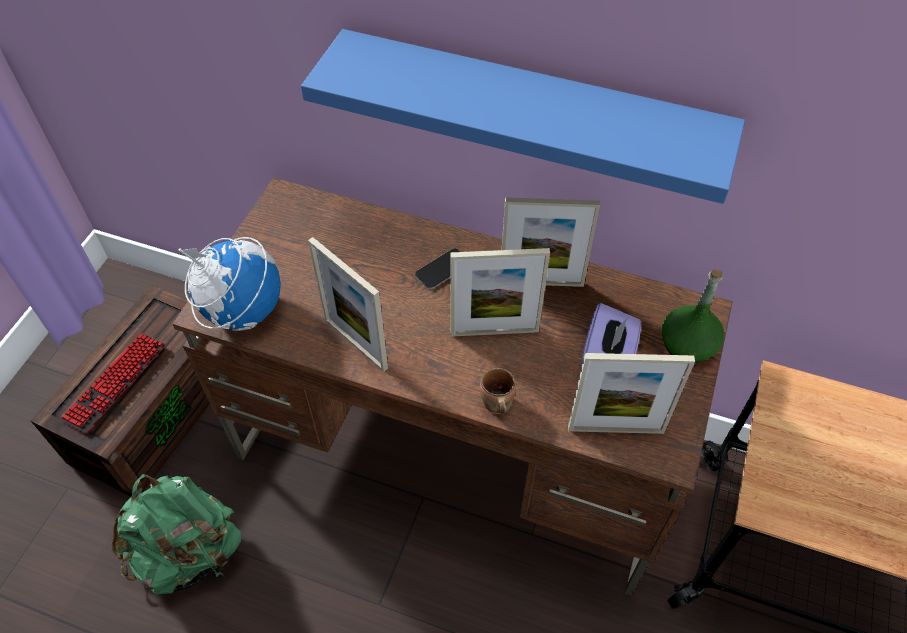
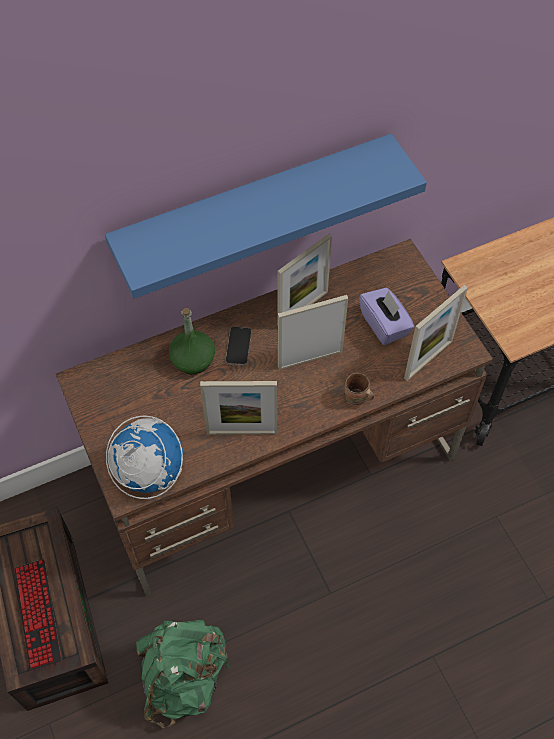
camera: 45 degrees left, 5 degrees up
picture frame [450,248,550,336] -> picture frame turned 150 degrees counterclockwise [278,295,348,370]
green bottle [661,269,724,364] -> green bottle moved to [169,308,215,374]

